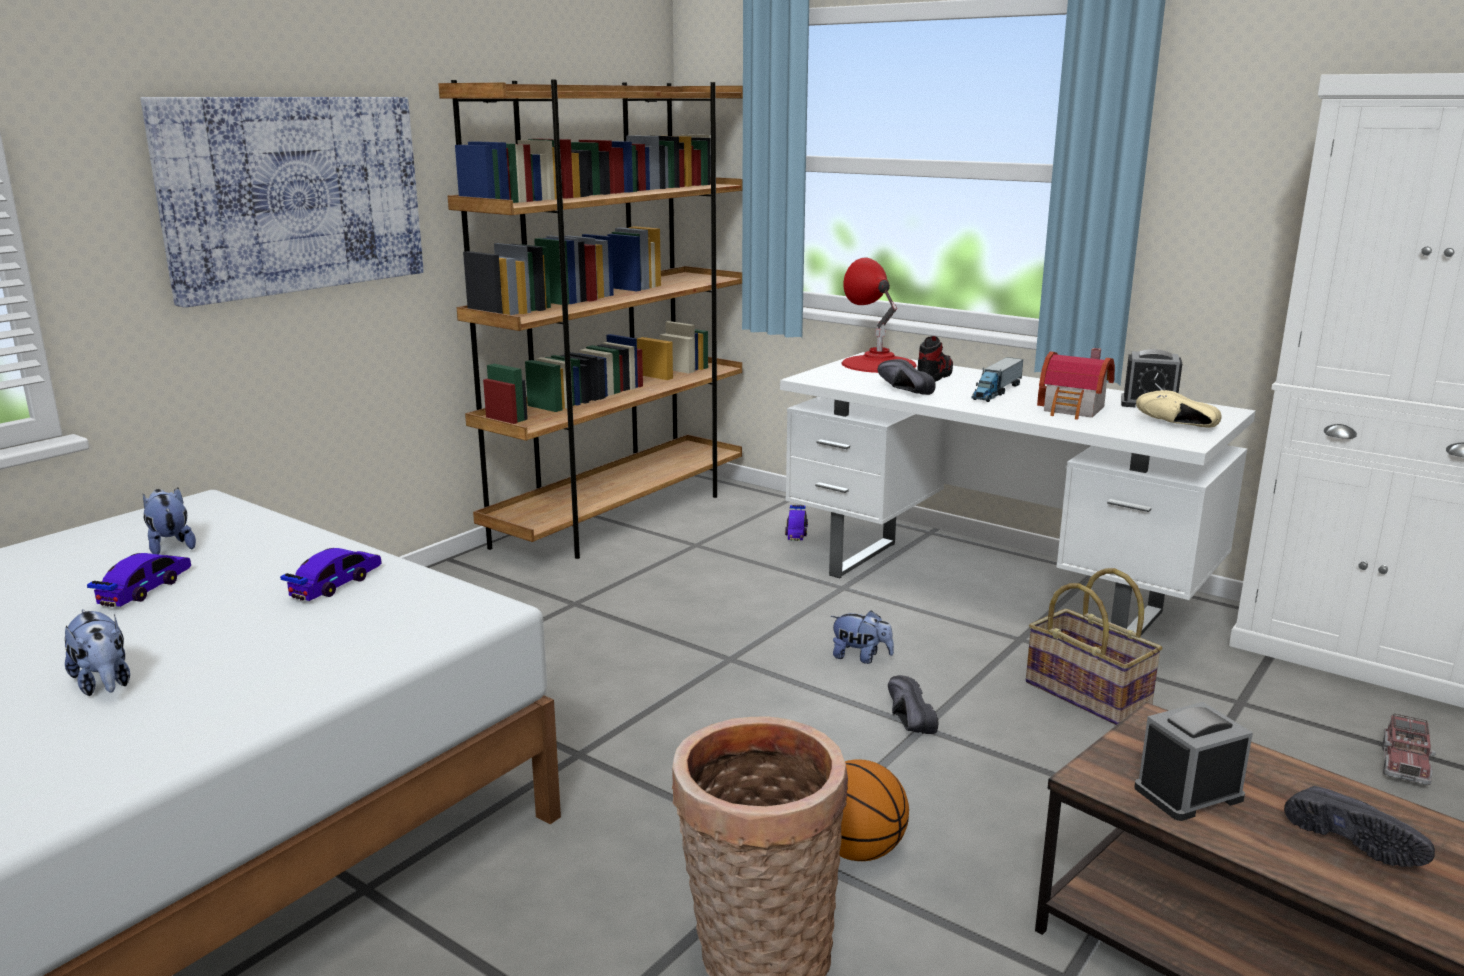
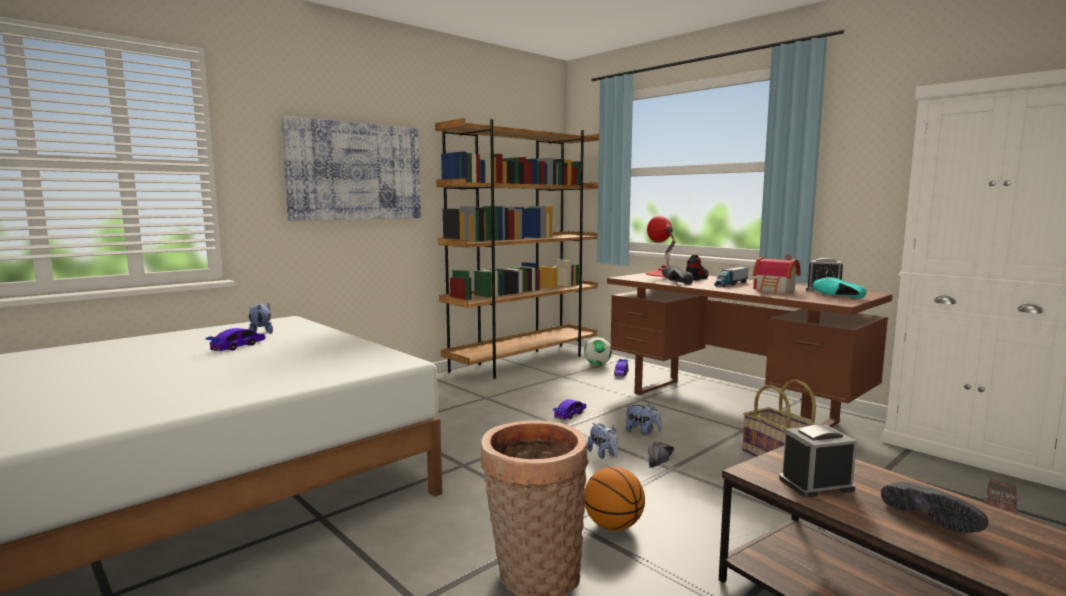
camera: 10 degrees right, 10 degrees down
plush toy [65,609,130,696] -> plush toy moved to [587,423,618,459]
toy car [280,548,381,601] -> toy car moved to [553,399,586,420]
white desk [780,352,1256,635] -> brown desk [607,273,893,427]
black shoe [888,675,938,734] -> black shoe turned 150 degrees counterclockwise [648,442,674,467]
beige shoe [1136,390,1221,428] -> turquoise shoe [813,277,866,299]
none -> football [584,337,612,365]

